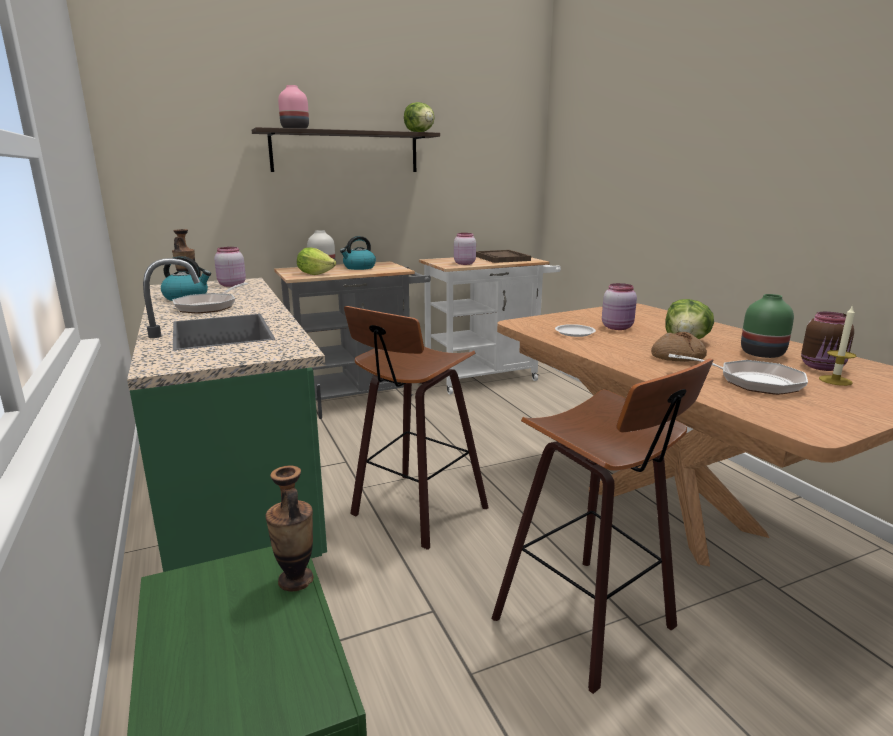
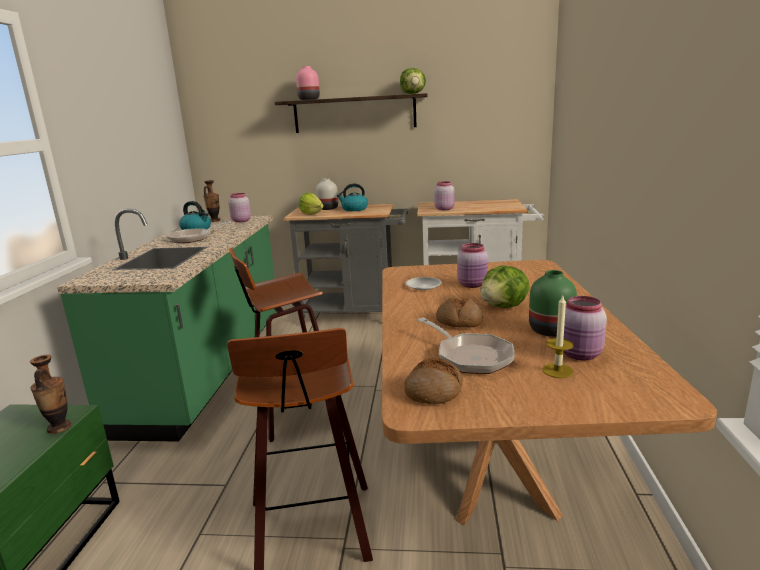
camera: 30 degrees right, 0 degrees up
brown tray [476,250,531,263] -> none
brown jar [801,312,854,371] -> pink jar [563,296,607,360]
none -> bread [404,358,463,404]

